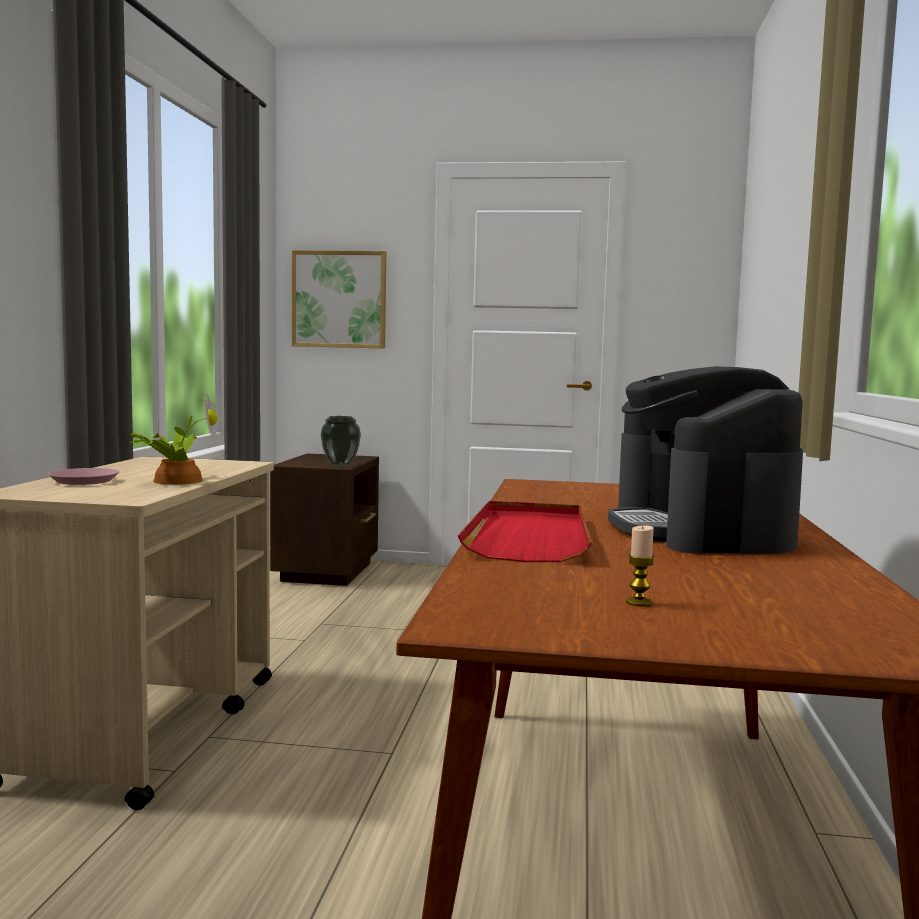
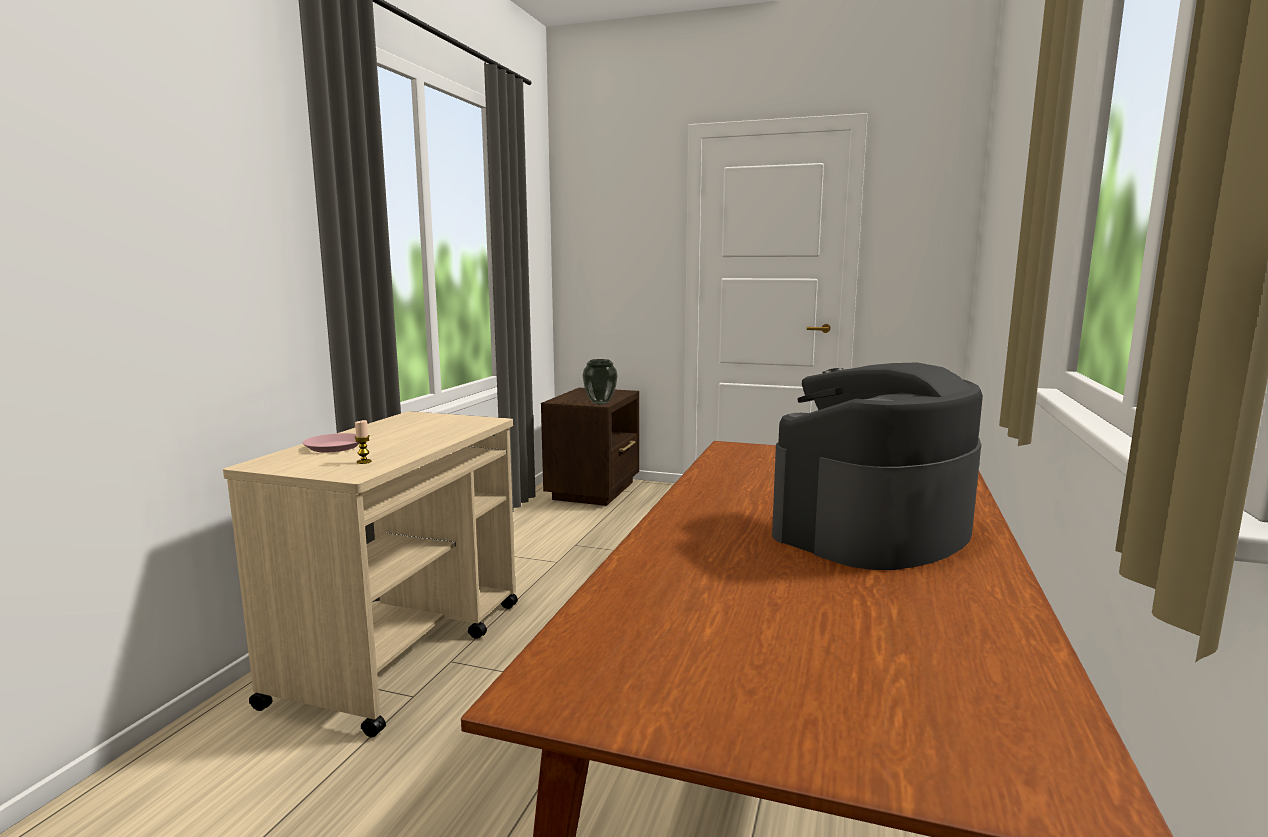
camera: 10 degrees right, 5 degrees up
potted plant [129,395,218,485] -> none
picture [292,250,386,349] -> none
red tray [458,501,592,562] -> none
coffee machine [608,366,803,554] -> coffee machine turned 45 degrees clockwise [772,362,983,570]
candle [626,525,655,606] -> candle moved to [354,420,372,464]

